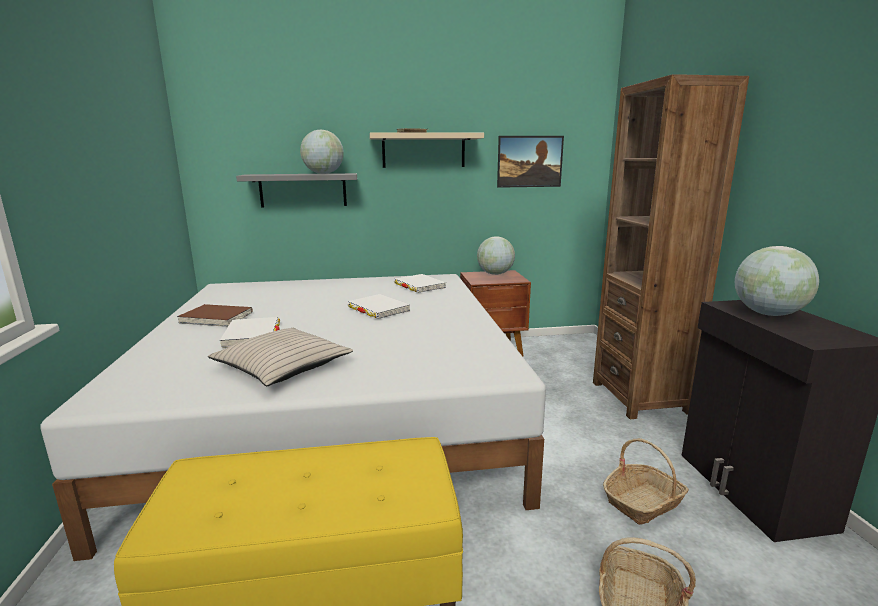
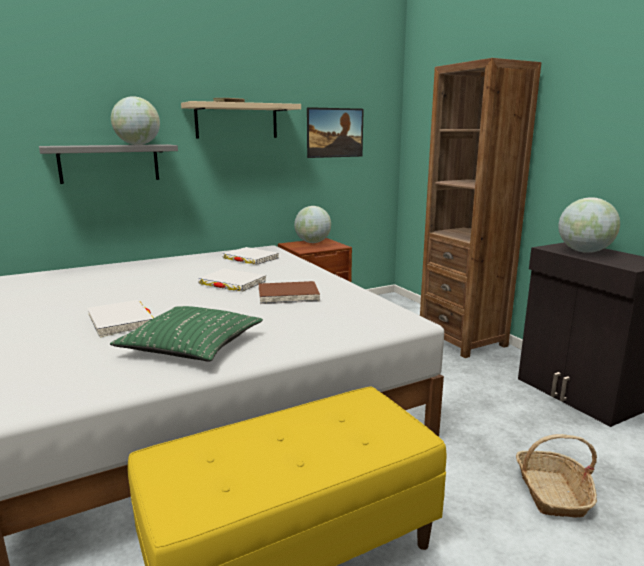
camera: 20 degrees left, 0 degrees up
brown book [177,304,253,327] -> brown book moved to [259,281,320,304]
beige pillow [208,328,353,386] -> green pillow [110,306,263,362]
basket [603,438,689,525] -> none

